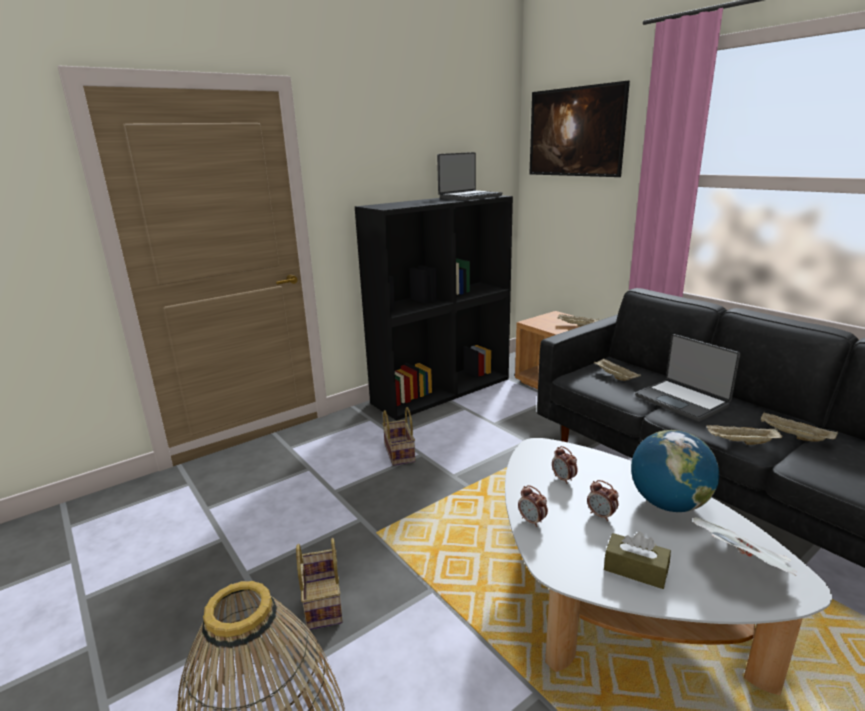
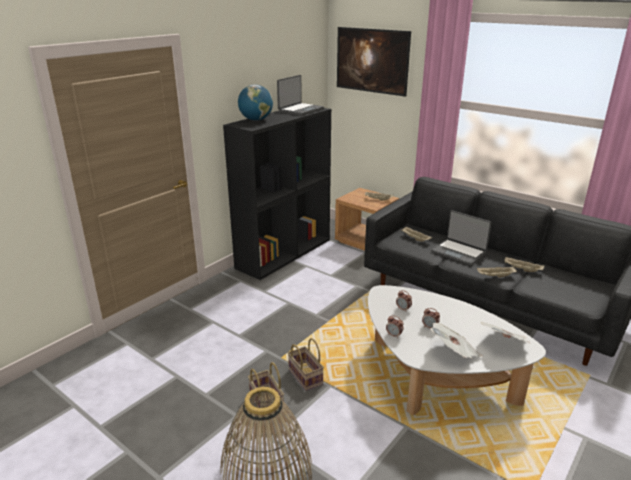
camera: 15 degrees left, 5 degrees up
basket [383,407,415,466] -> basket moved to [288,338,324,391]
brown tissue box [604,532,671,589] -> newspaper [430,323,483,359]
globe [631,430,719,512] -> globe moved to [238,85,273,121]

